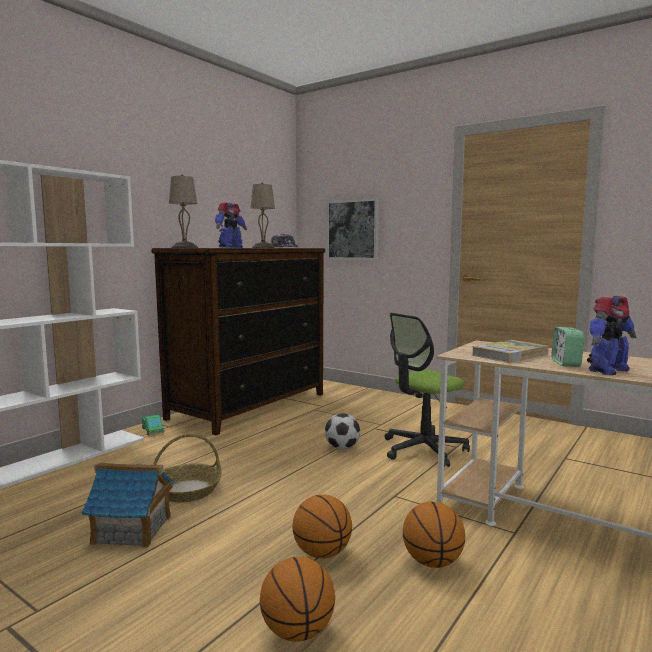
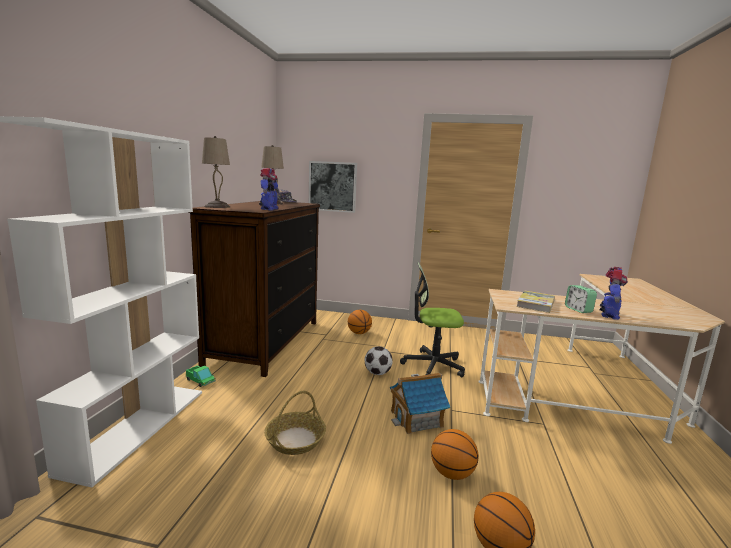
camera: 25 degrees left, 5 degrees up
toy house [82,463,174,548] -> toy house moved to [390,373,450,434]
office chair [384,313,470,467] -> office chair turned 60 degrees clockwise [400,262,465,377]
basketball [403,502,465,568] -> basketball moved to [348,310,372,334]

